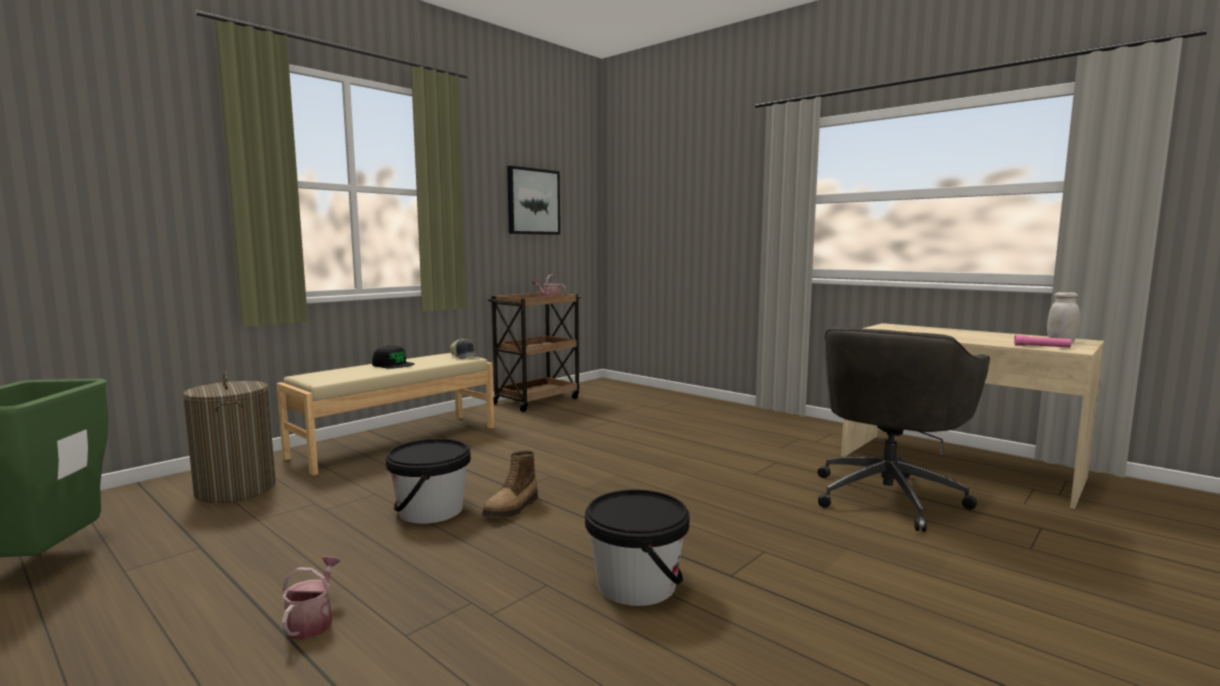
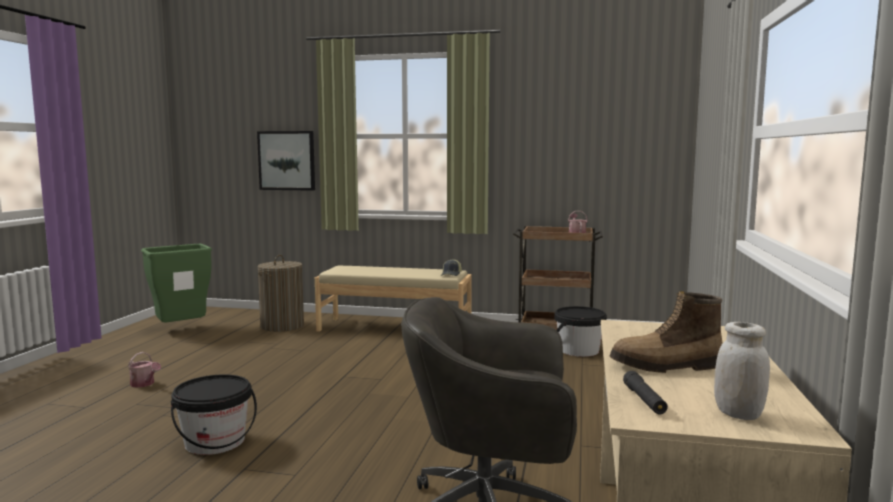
camera: 60 degrees right, 0 degrees up
watering can [282,557,340,639] -> watering can turned 60 degrees clockwise [128,352,161,388]
black cap [372,345,414,369] -> none
black bucket [386,439,471,524] -> black bucket moved to [554,306,607,357]
boot [482,450,538,518] -> boot moved to [610,291,722,373]
picture [507,166,560,235] -> picture moved to [257,131,315,191]
pink flashlight [1014,335,1072,347] -> black flashlight [623,371,668,414]

